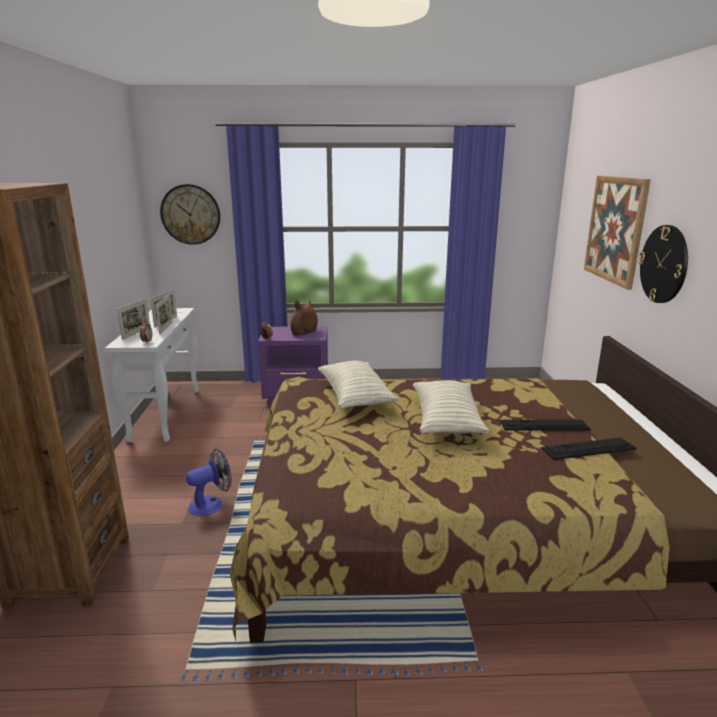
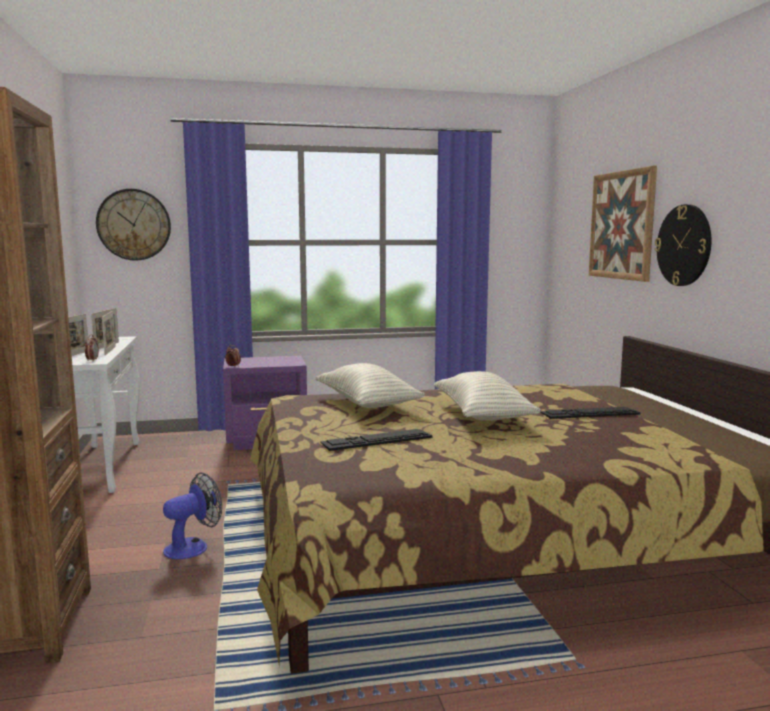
camera: 10 degrees left, 10 degrees down
brown vase [291,300,318,336] -> none
keyboard [541,437,637,460] -> keyboard moved to [320,429,433,451]

